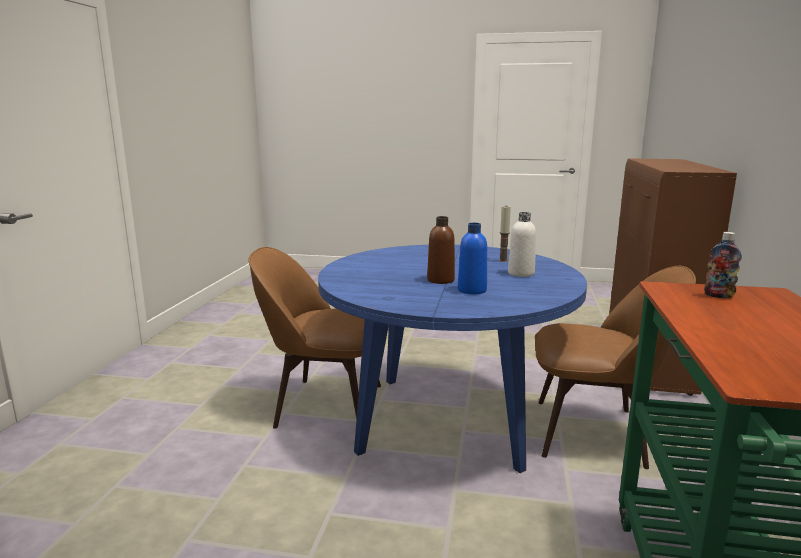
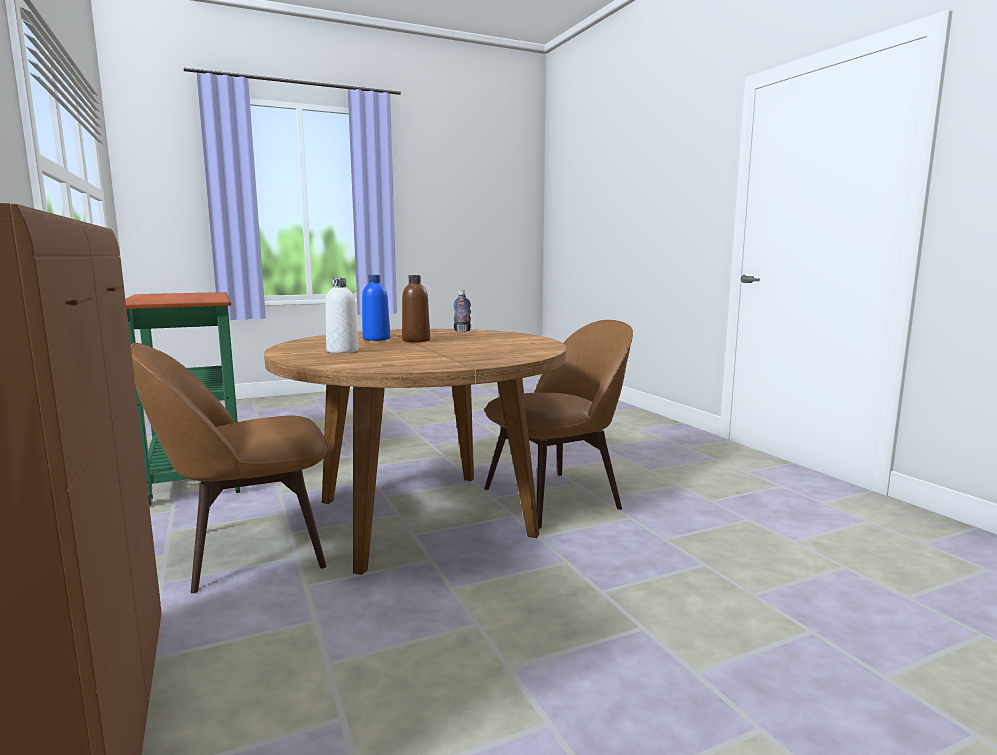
camera: 145 degrees right, 5 degrees down
blue dining table [318,245,587,473] -> brown dining table [264,329,566,575]
candle [499,206,511,262] -> none
bottle [704,232,742,299] -> bottle moved to [453,290,471,331]

